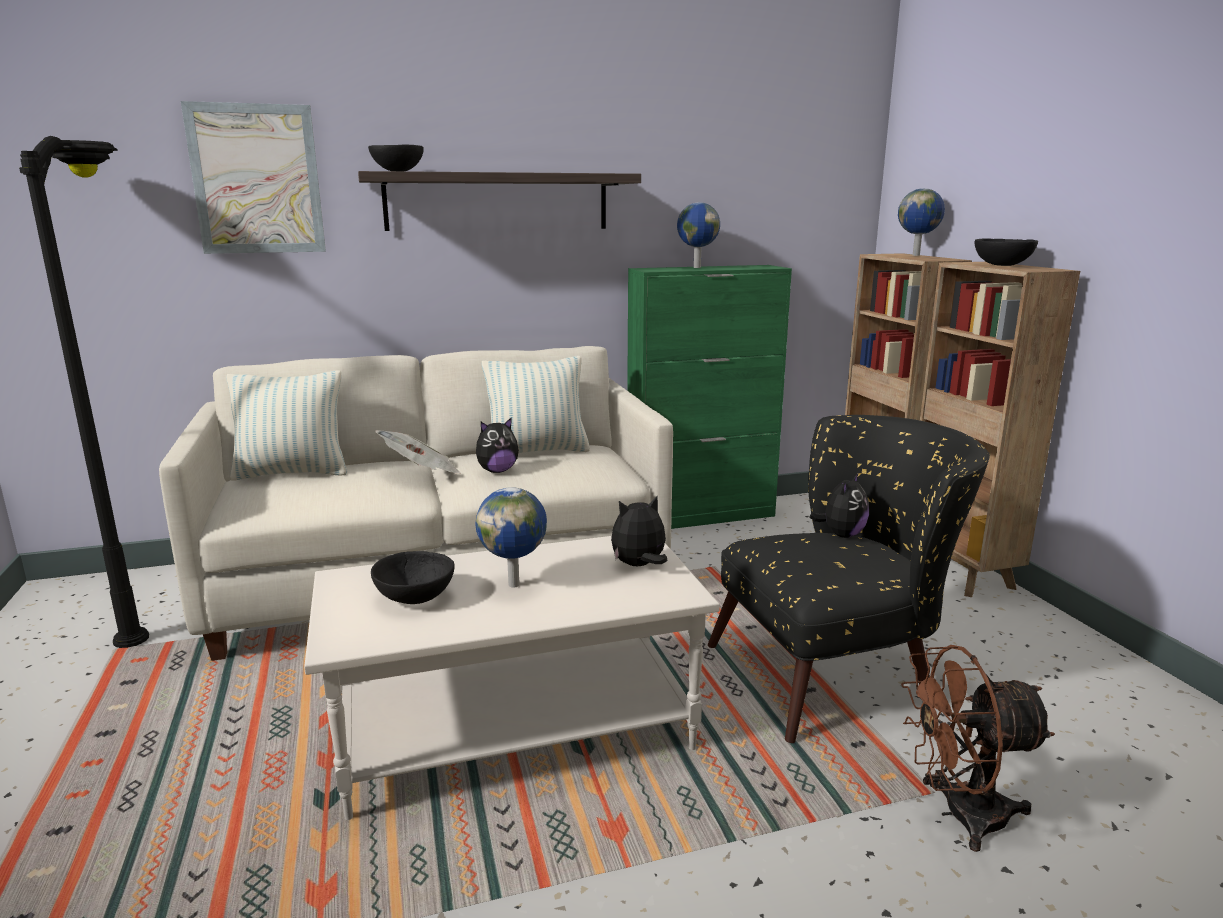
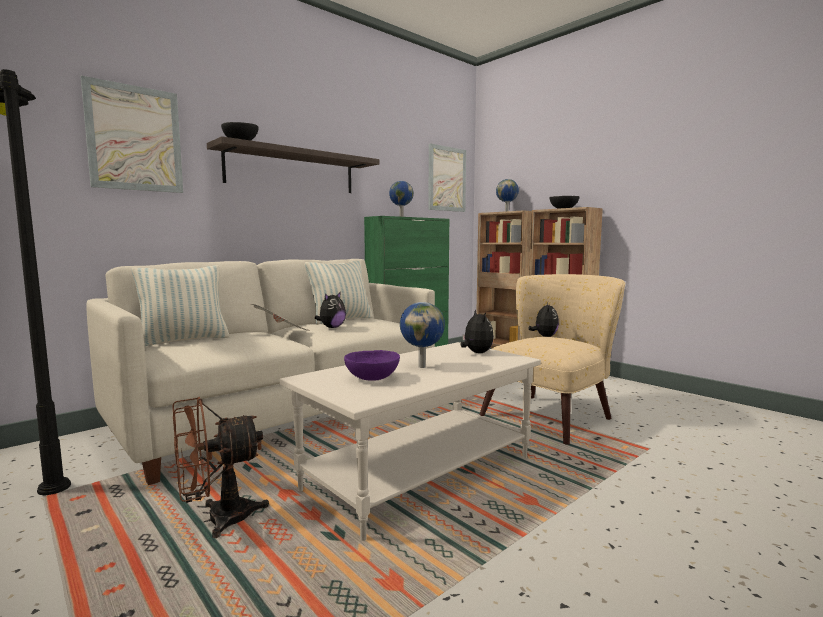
camera: 25 degrees left, 10 degrees down
black bowl [371,551,455,604] -> purple bowl [344,350,400,381]
plush toy [611,496,667,566] -> plush toy turned 120 degrees clockwise [460,309,494,353]
black armchair [708,415,990,743] -> beige armchair [479,274,625,445]
brown fan [901,645,1055,852] -> brown fan moved to [172,397,269,538]
none -> picture [428,143,466,212]

